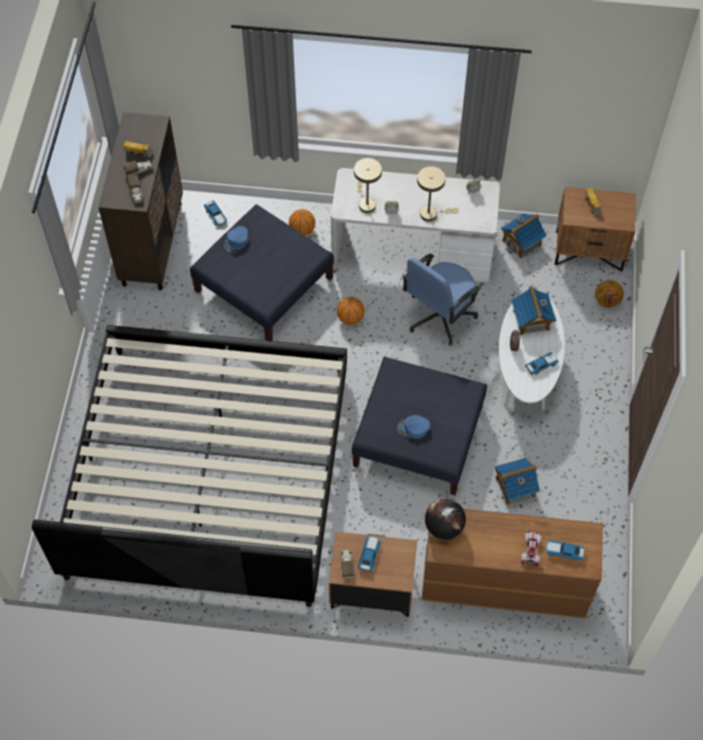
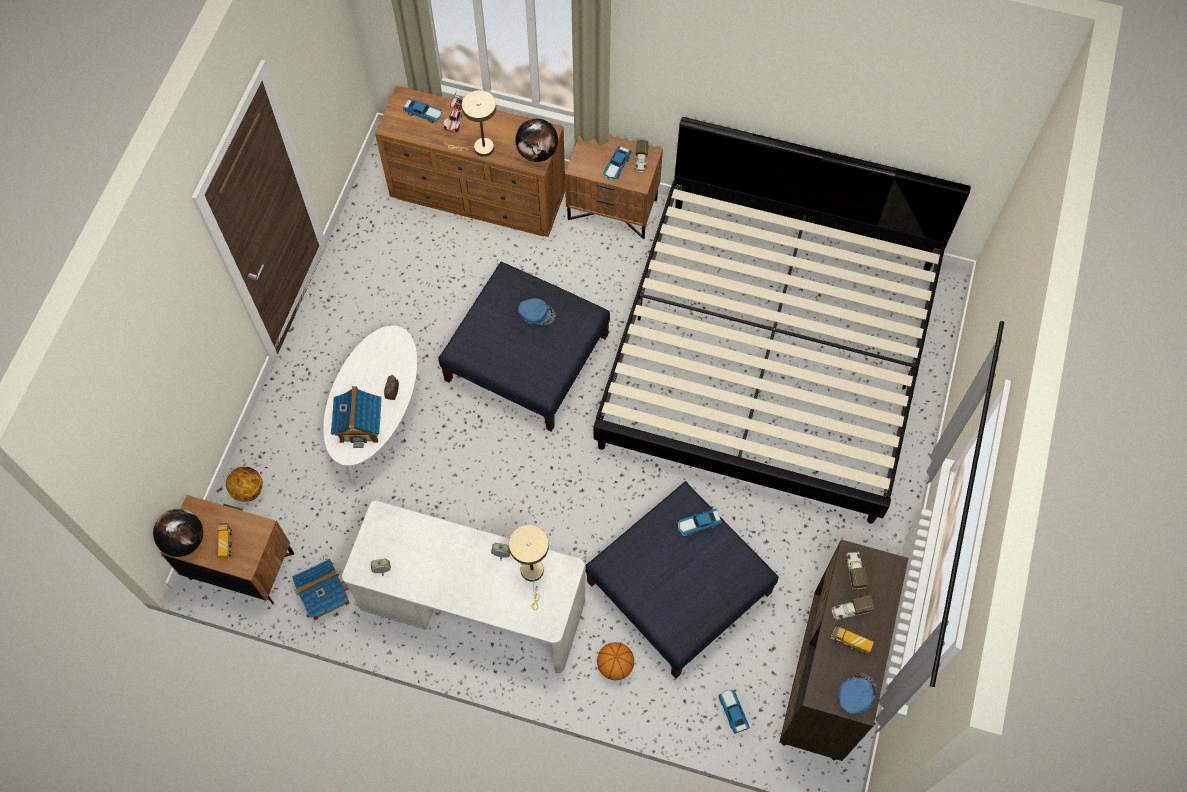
camera: 170 degrees left, 5 degrees up
blue cap [224,226,249,253] -> blue cap moved to [838,673,877,714]
basketball [337,297,365,325] -> none
blue office chair [402,254,481,346] -> none
beige table lamp [417,166,458,221] -> beige table lamp moved to [448,90,496,157]
toy house [495,457,540,505] -> none
toy car [525,352,559,375] -> toy car moved to [677,509,722,536]
none -> globe [153,509,203,557]

